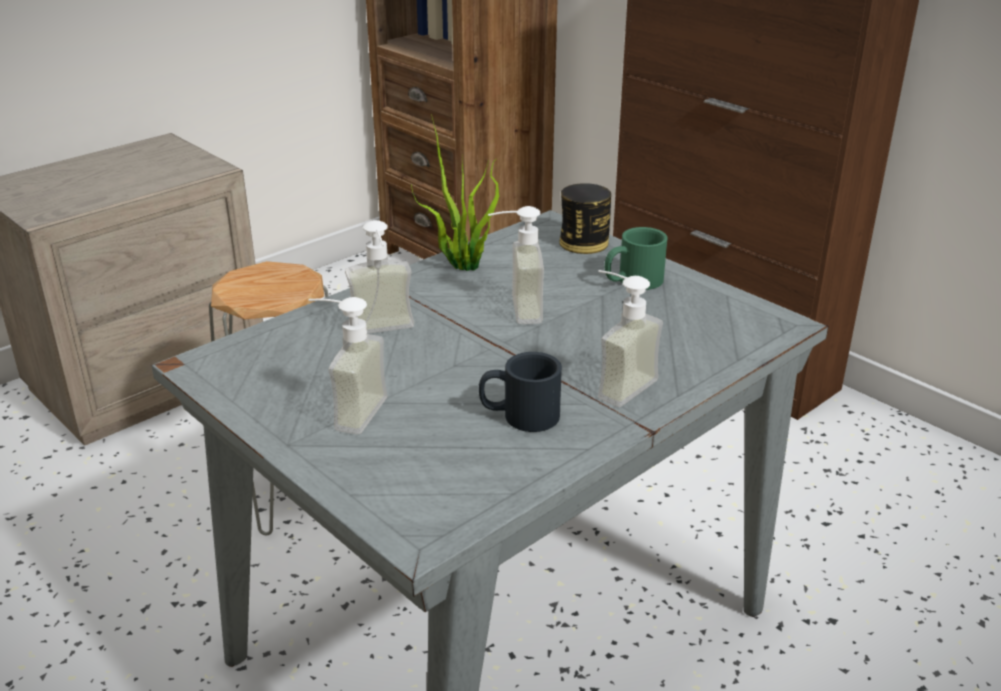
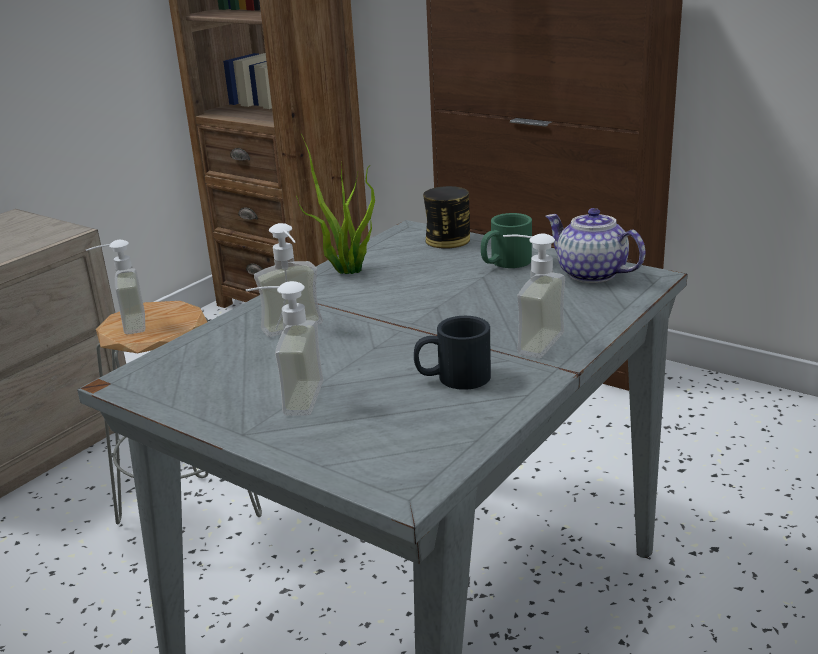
camera: 10 degrees left, 5 degrees down
soap dispenser [488,206,544,324] -> soap dispenser moved to [86,240,145,334]
none -> teapot [546,208,646,283]

